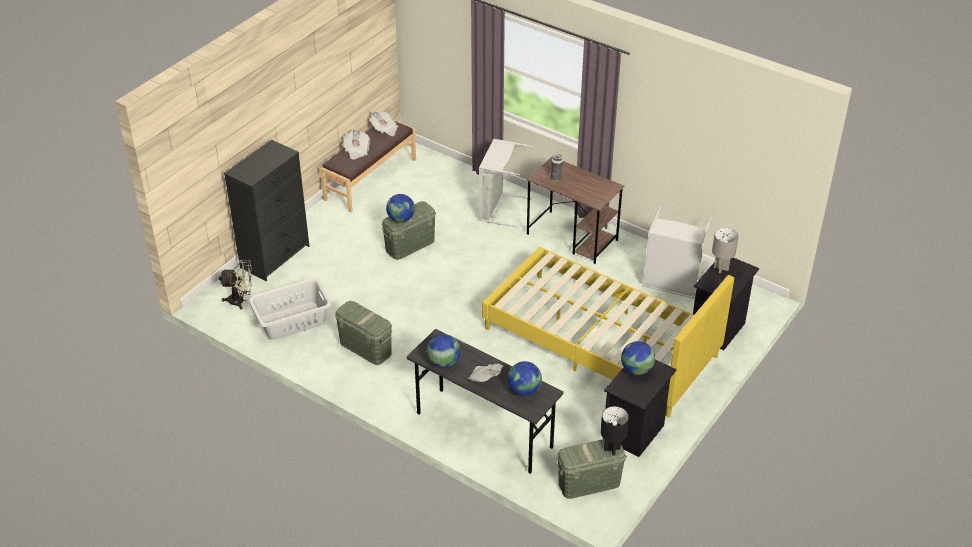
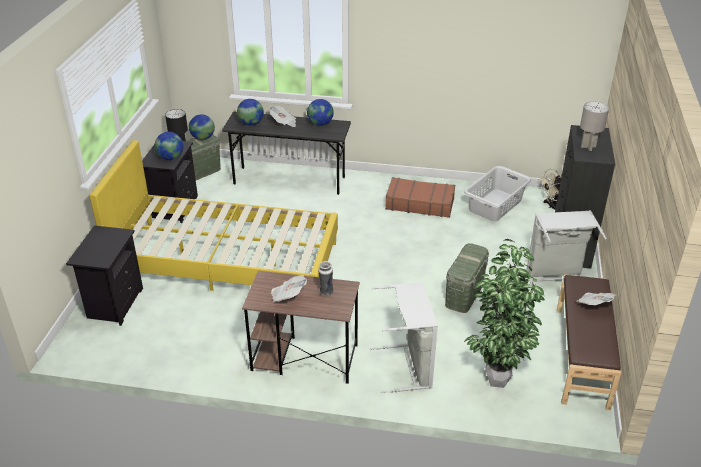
camera: 155 degrees right, 5 degrees down
green storage box [335,301,392,365] -> brown suitcase [385,177,455,218]
newspaper [370,111,398,136] -> newspaper moved to [271,275,307,303]
globe [386,194,415,223] -> globe moved to [189,114,215,140]
grey laundry basket [643,207,711,299] -> grey laundry basket moved to [526,210,607,294]
grey table lamp [712,228,739,273] -> grey table lamp moved to [580,102,609,151]
none -> potted plant [464,239,545,388]

